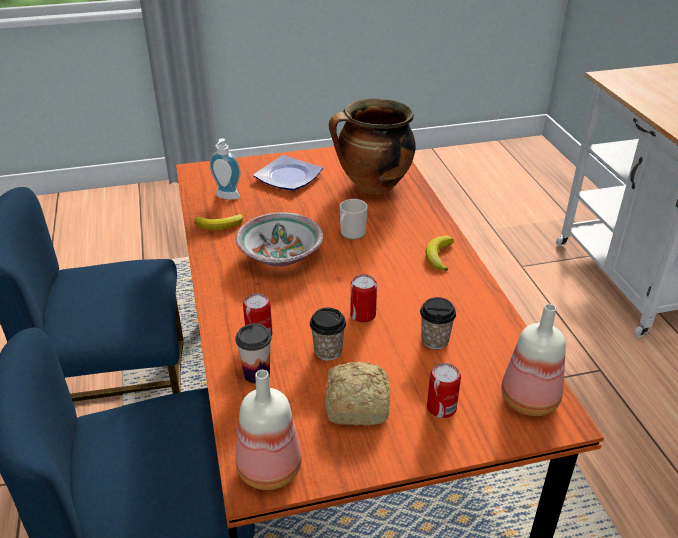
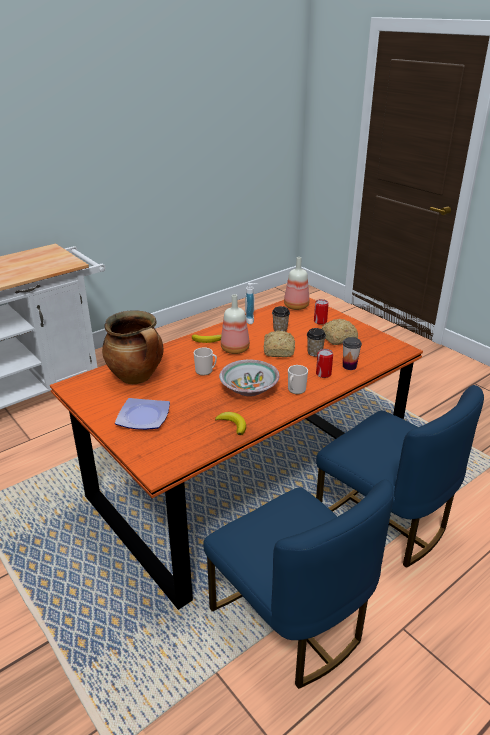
camera: 115 degrees left, 5 degrees down
soap dispenser [209,138,241,200] -> soap dispenser moved to [245,283,259,324]
bottle [236,370,302,490] -> bottle moved to [221,294,250,354]
can [350,274,377,323] -> bread [264,331,295,357]
none -> mug [288,365,308,394]

